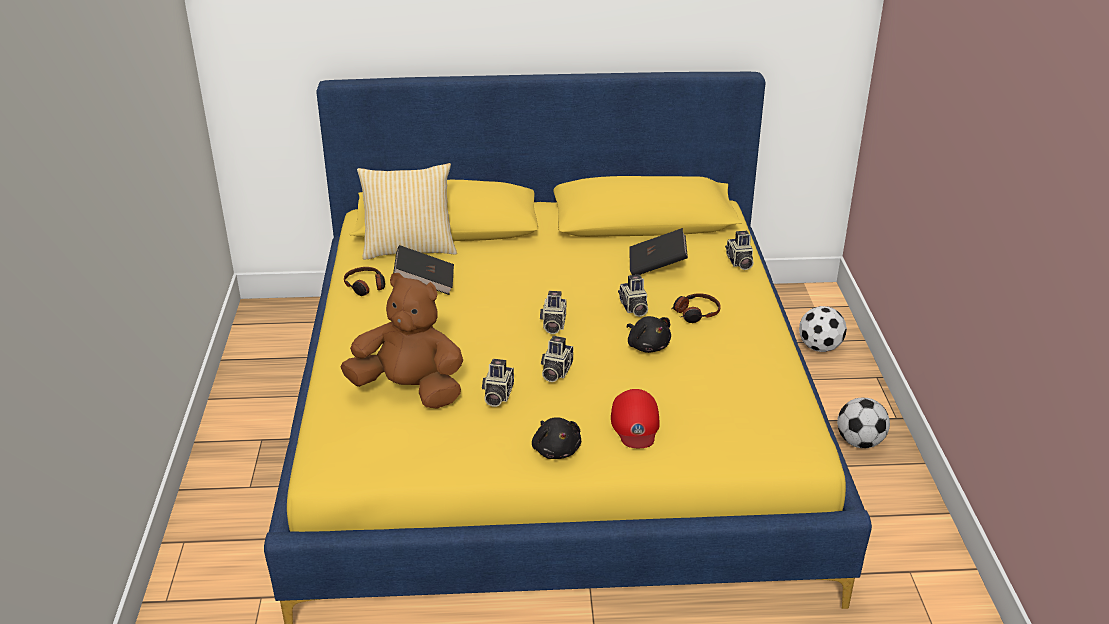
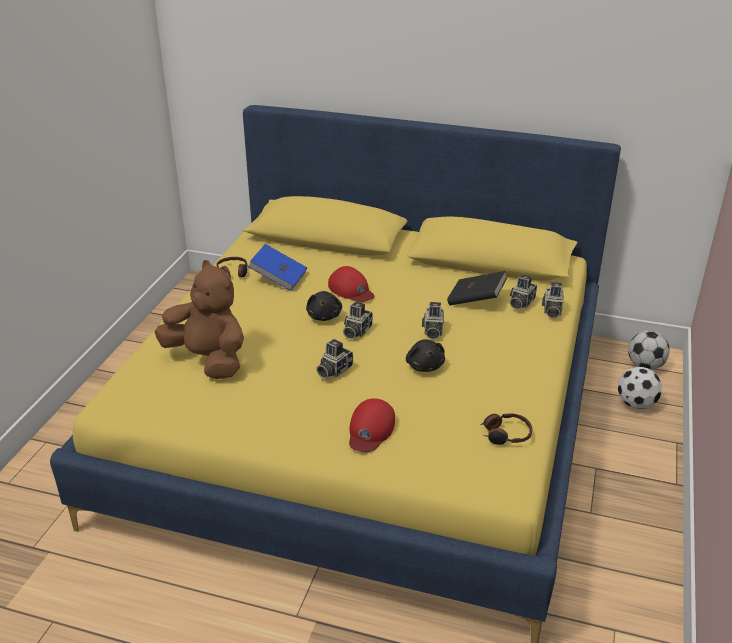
camera: 20 degrees right, 0 degrees up
pillow [357,163,457,260] -> none
black book [393,245,454,295] -> blue book [248,244,307,291]
camera [482,359,514,407] -> camera moved to [510,274,537,310]
black plush toy [532,417,581,459] -> black plush toy moved to [306,291,342,321]
headphones [671,293,721,323] -> headphones moved to [480,414,532,445]
football [837,398,890,448] -> football moved to [628,331,670,370]
none -> red cap [328,266,375,302]

